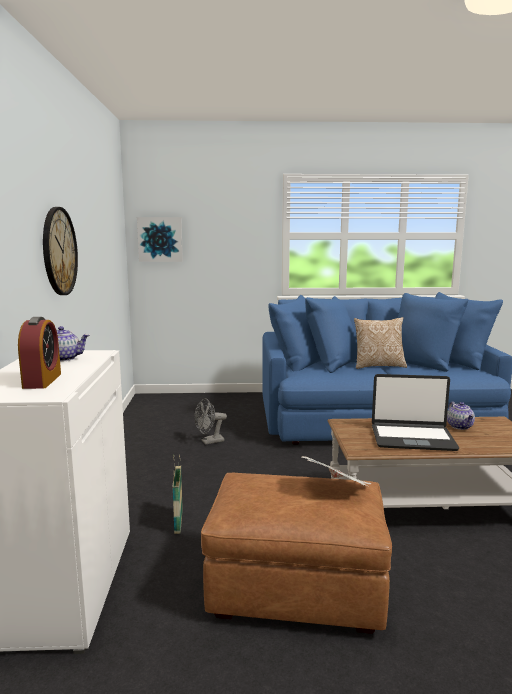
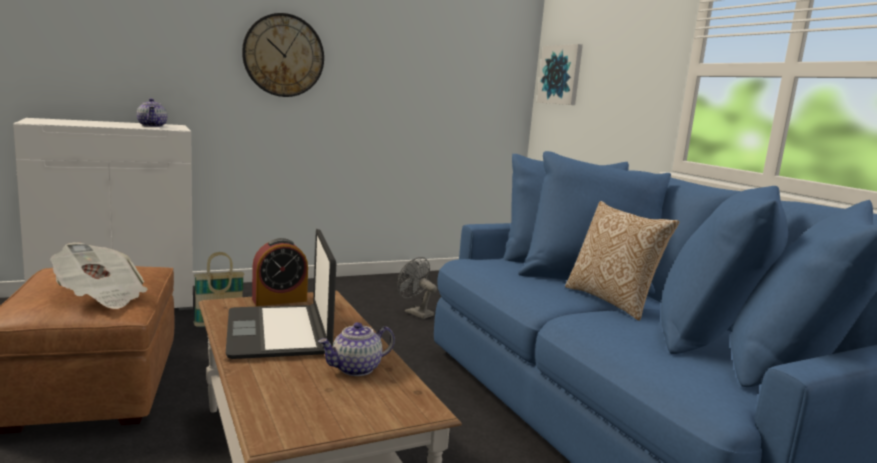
camera: 65 degrees right, 0 degrees up
alarm clock [18,317,61,389] -> alarm clock moved to [252,238,308,306]

